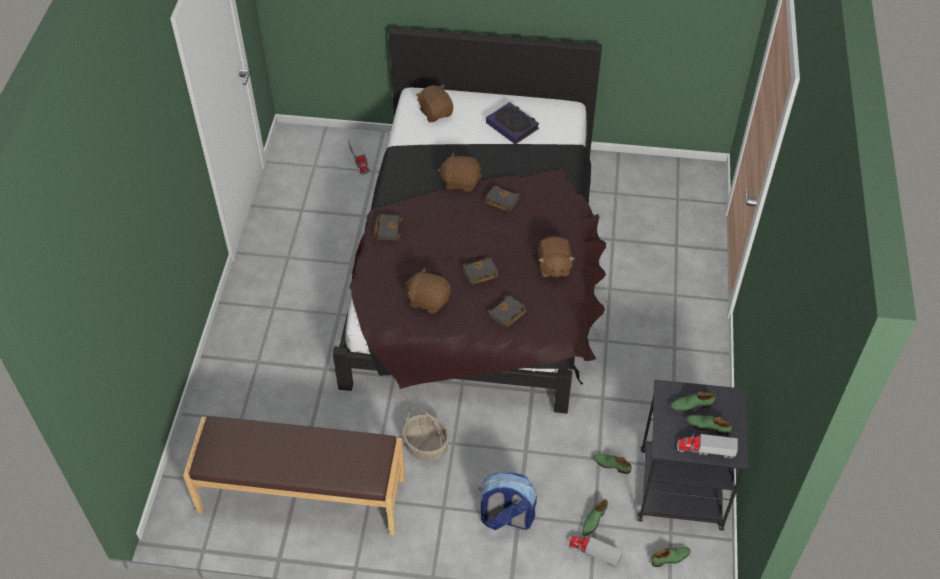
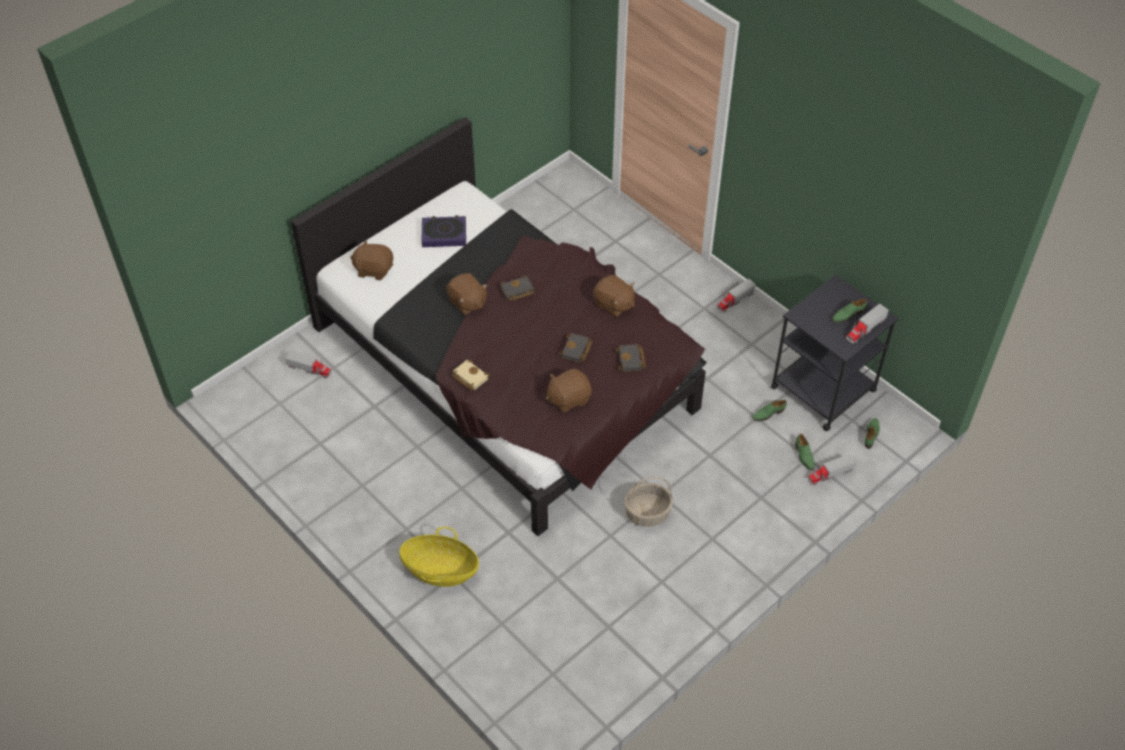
camera: 50 degrees left, 0 degrees up
brown bench [183,416,405,536] -> none
black book [374,214,403,240] -> beige book [452,360,490,390]
brown plush toy [438,152,481,192] -> brown plush toy turned 90 degrees counterclockwise [446,273,487,315]
backpack [479,472,537,530] -> none
green shoe [670,392,715,412] -> none
none -> basket [400,527,479,587]
none -> toy truck [716,279,756,313]

